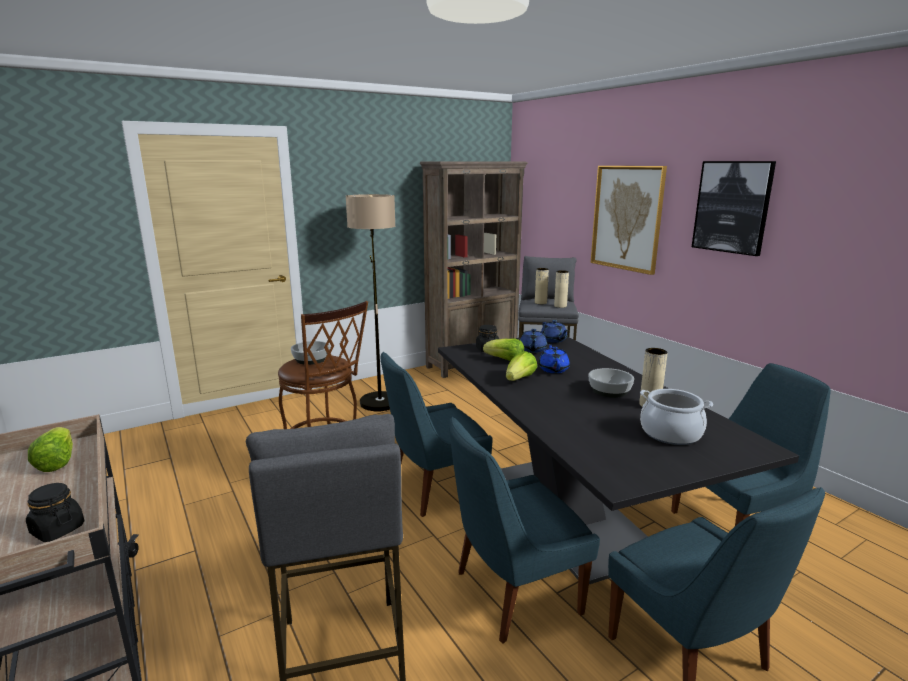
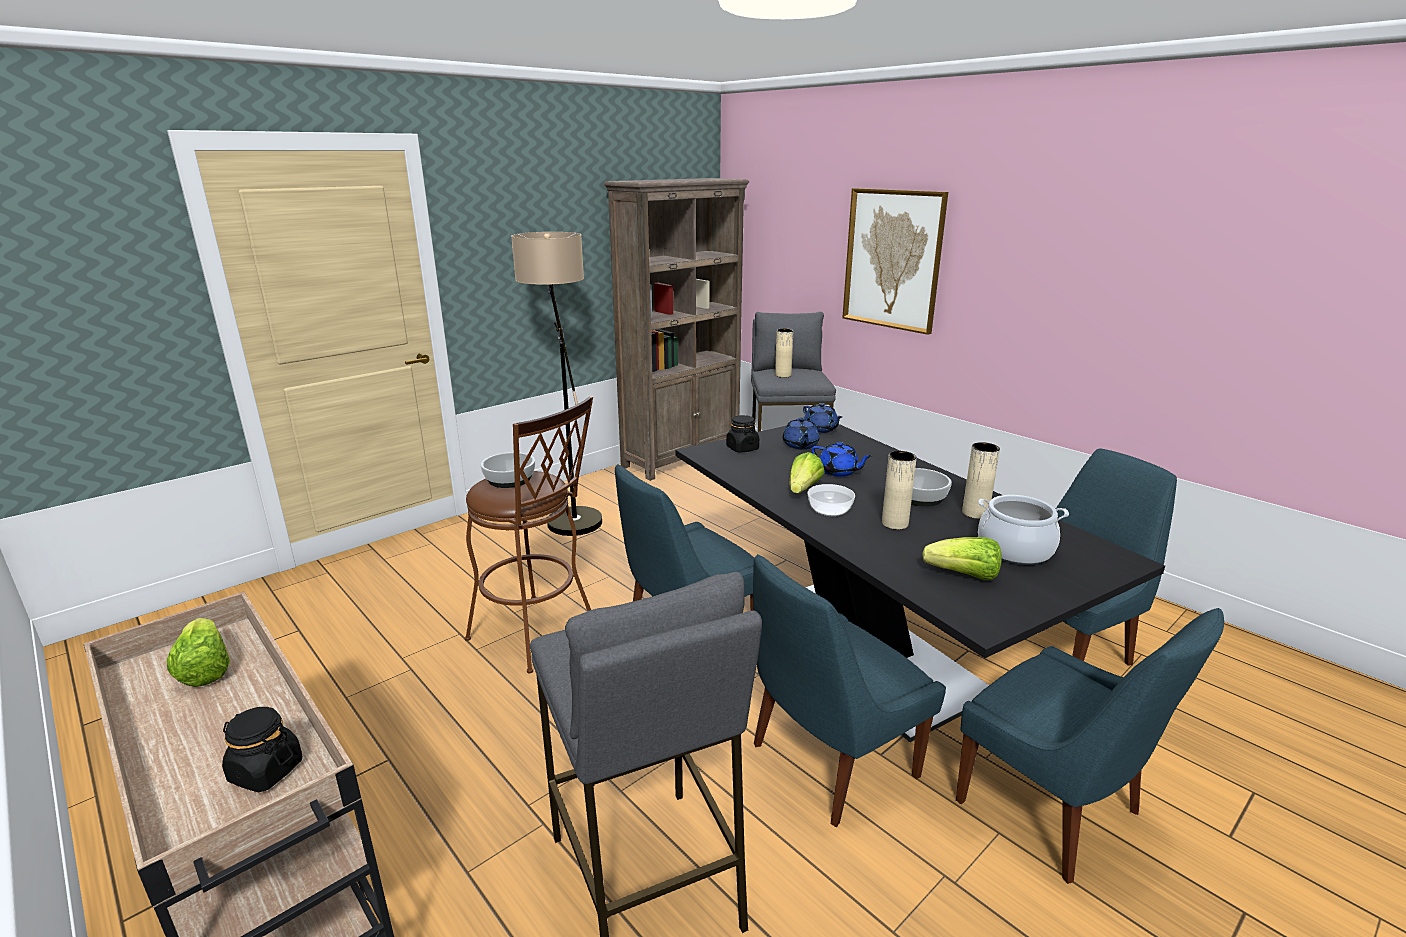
camera: 10 degrees left, 5 degrees up
lettuce [483,339,524,361] -> lettuce moved to [922,537,1002,580]
blue teapot [538,344,570,373] -> blue teapot turned 135 degrees clockwise [812,442,872,477]
beige vase [554,270,569,308] -> beige vase moved to [882,451,917,530]
picture [692,161,776,256] -> none
none -> bowl [808,484,855,516]

